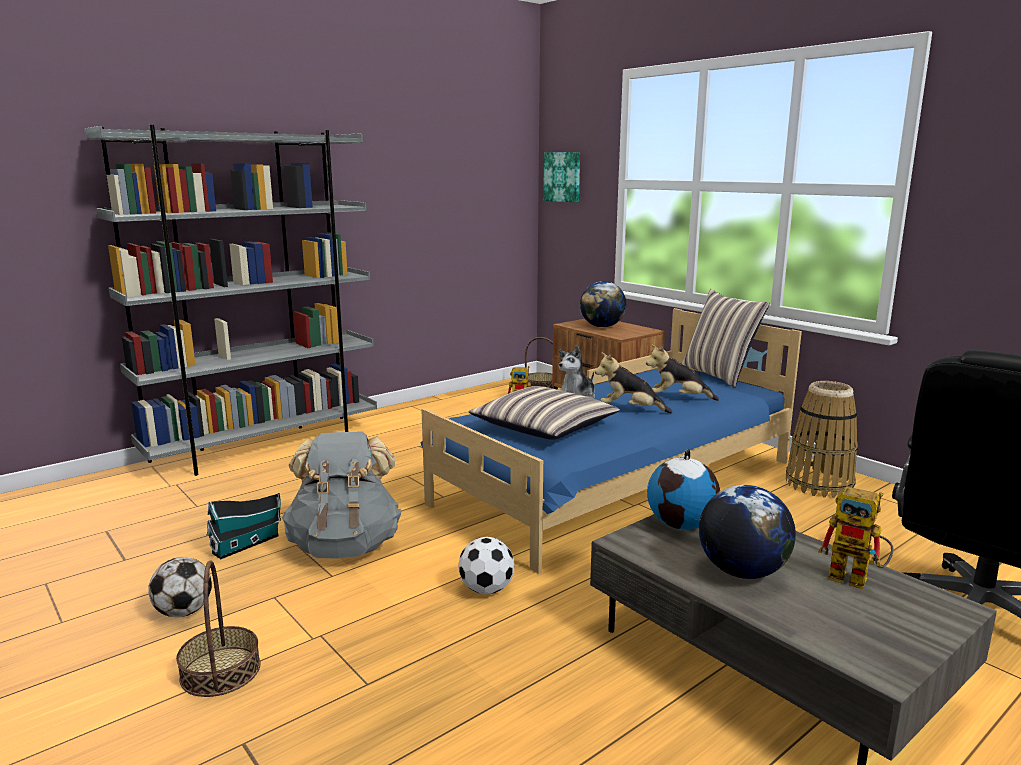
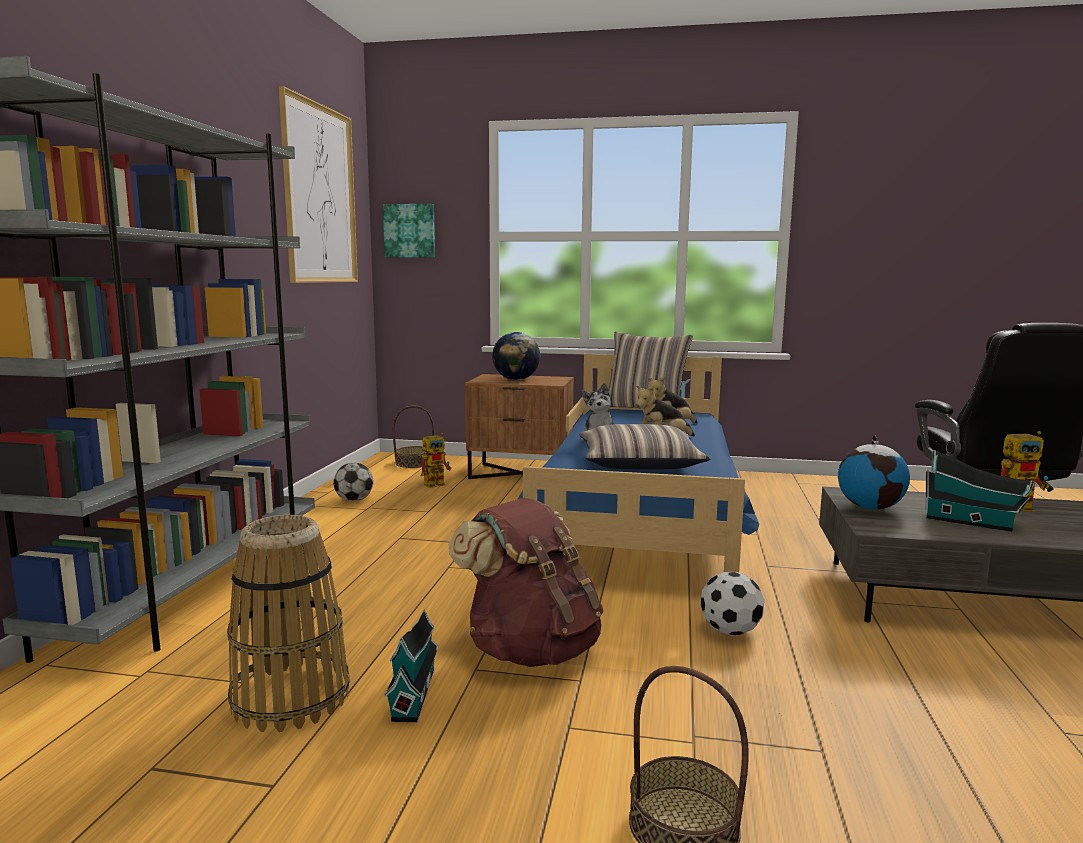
camera: 40 degrees left, 5 degrees down
football [148,557,212,617] -> football moved to [333,463,374,501]
grey backpack [282,432,402,559] -> brown backpack [449,498,604,667]
globe [699,485,796,579] -> toy house [925,450,1034,532]
basket [786,381,858,498] -> basket moved to [227,515,350,732]
none -> picture [278,86,358,283]

